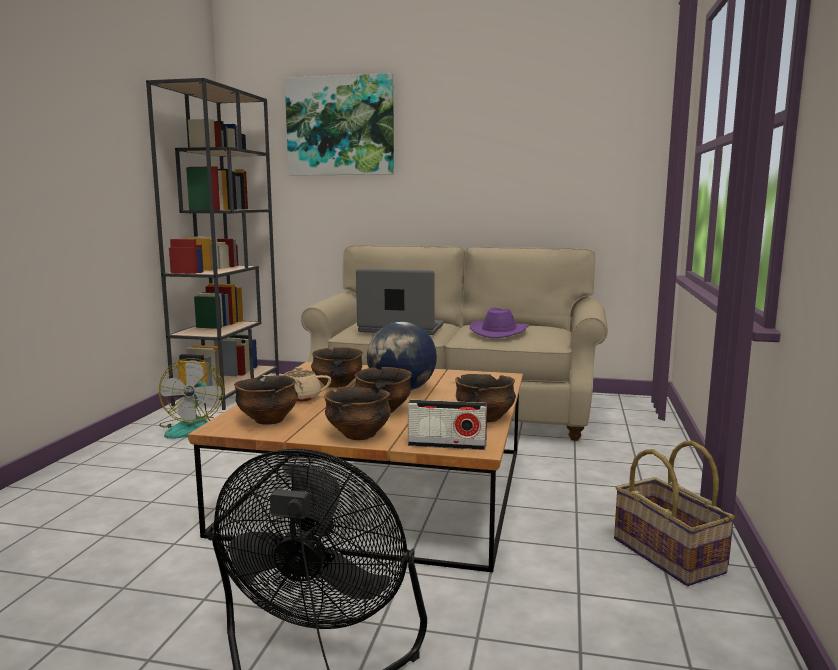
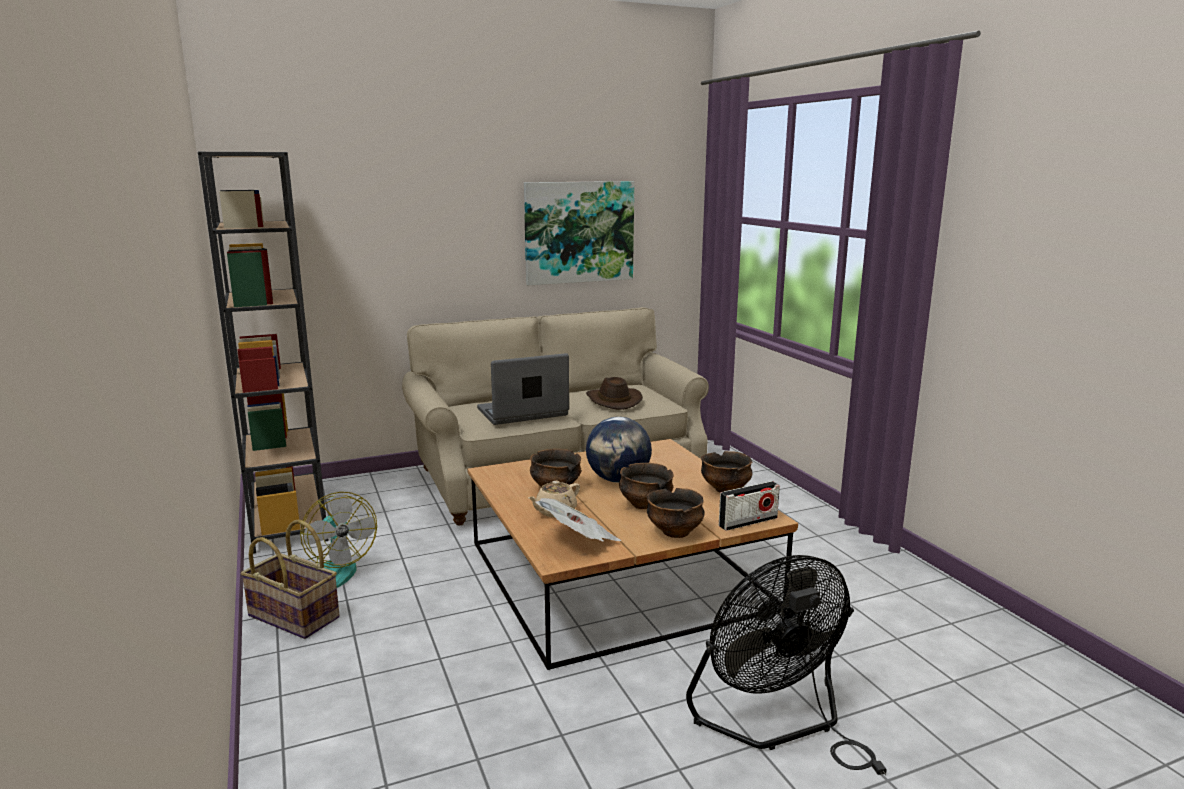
camera: 35 degrees left, 5 degrees up
bowl [234,375,298,425] -> newspaper [535,498,621,542]
picture [285,73,394,176] -> picture moved to [524,181,634,285]
purple hat [470,308,529,338] -> brown hat [586,377,643,410]
basket [614,441,735,586] -> basket moved to [241,519,340,639]

